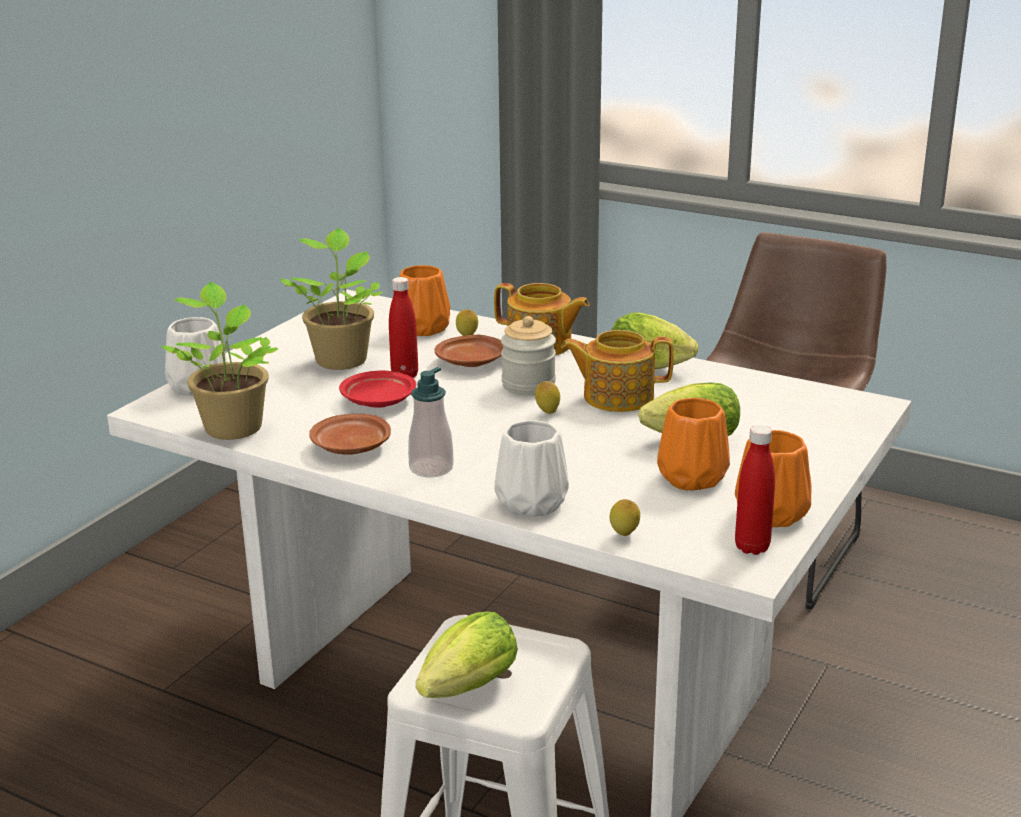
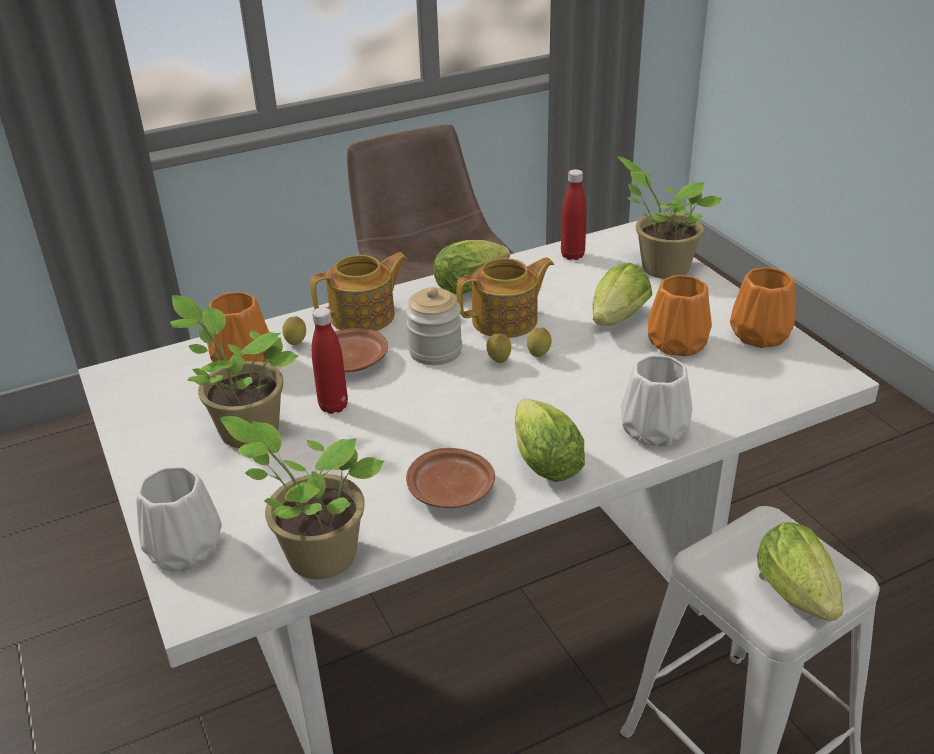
camera: 55 degrees left, 10 degrees up
red plate [339,371,416,408] -> none
soap dispenser [408,367,454,477] -> lettuce [515,399,585,482]
teapot [561,330,674,412] -> teapot turned 150 degrees counterclockwise [457,257,554,338]
lemon [610,499,640,536] -> lemon moved to [527,327,551,357]
red bottle [735,425,775,555] -> red bottle moved to [561,169,587,260]
none -> potted plant [618,156,722,279]

